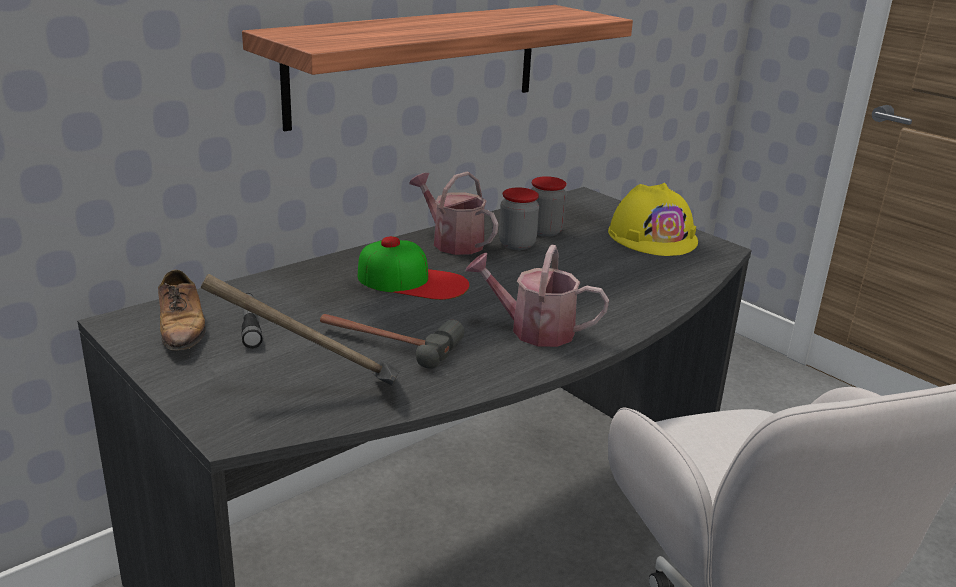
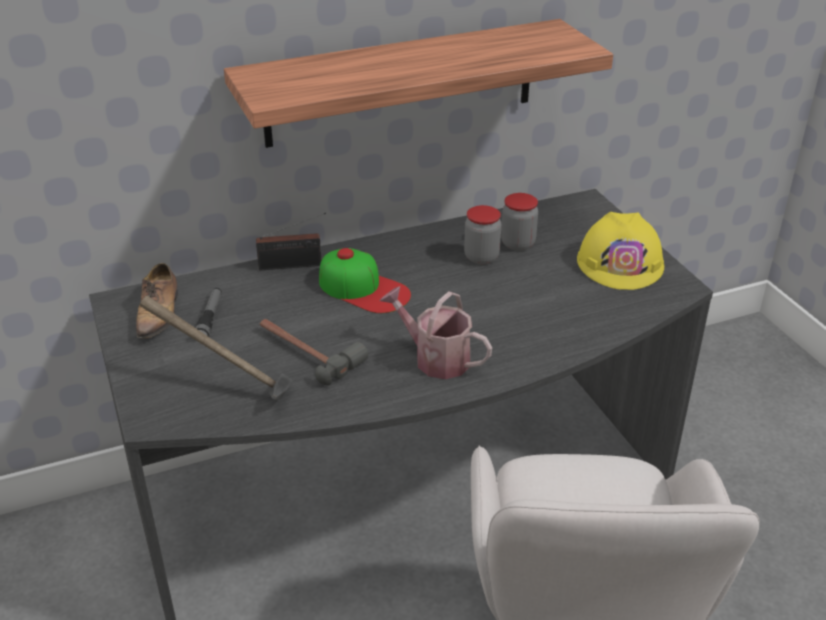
camera: 20 degrees right, 10 degrees up
watering can [409,172,498,255] -> none
none -> radio [256,213,326,270]

